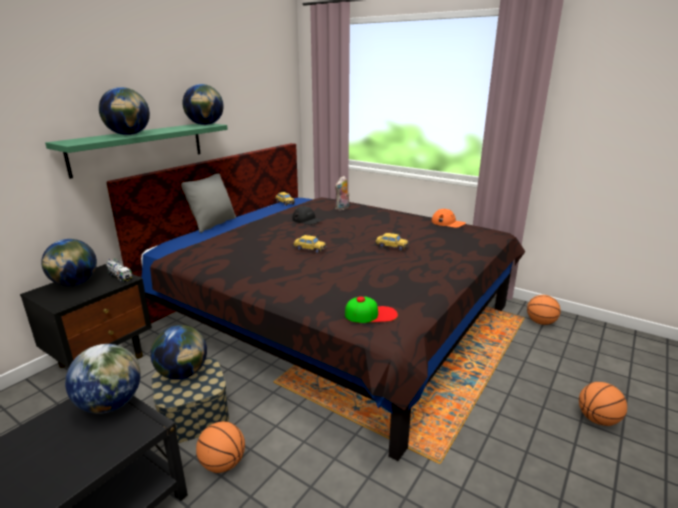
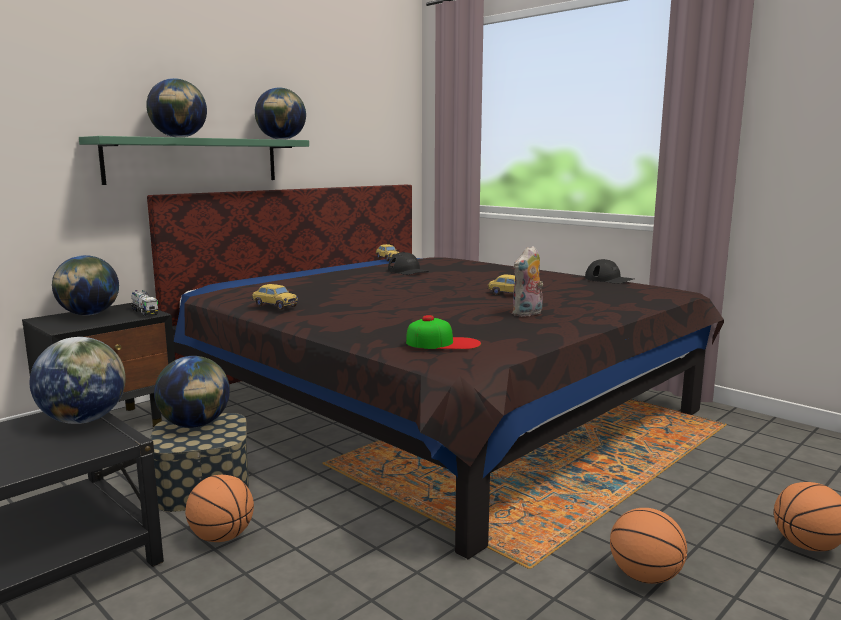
camera: 10 degrees right, 10 degrees down
grey pillow [181,174,236,233] -> none
toy car [293,235,327,254] -> toy car moved to [252,284,298,310]
plush toy [335,176,349,210] -> plush toy moved to [512,246,543,317]
orange cap [432,209,466,228] -> black cap [585,259,634,284]
basketball [527,295,561,325] -> basketball moved to [610,508,687,584]

